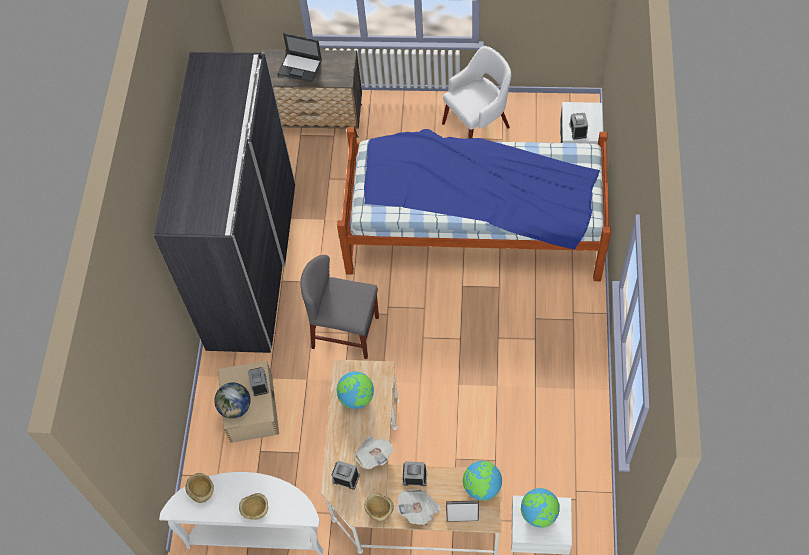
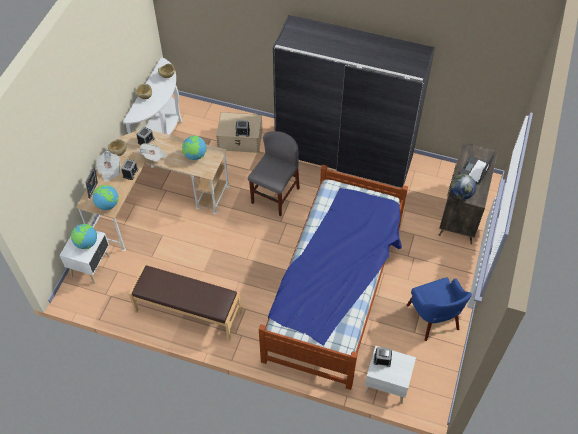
camera: 100 degrees right, 5 degrees down
globe [214,383,251,419] -> globe moved to [450,174,476,200]
white armchair [442,46,511,138] -> blue armchair [407,278,472,341]
none -> brown bench [129,265,242,341]

